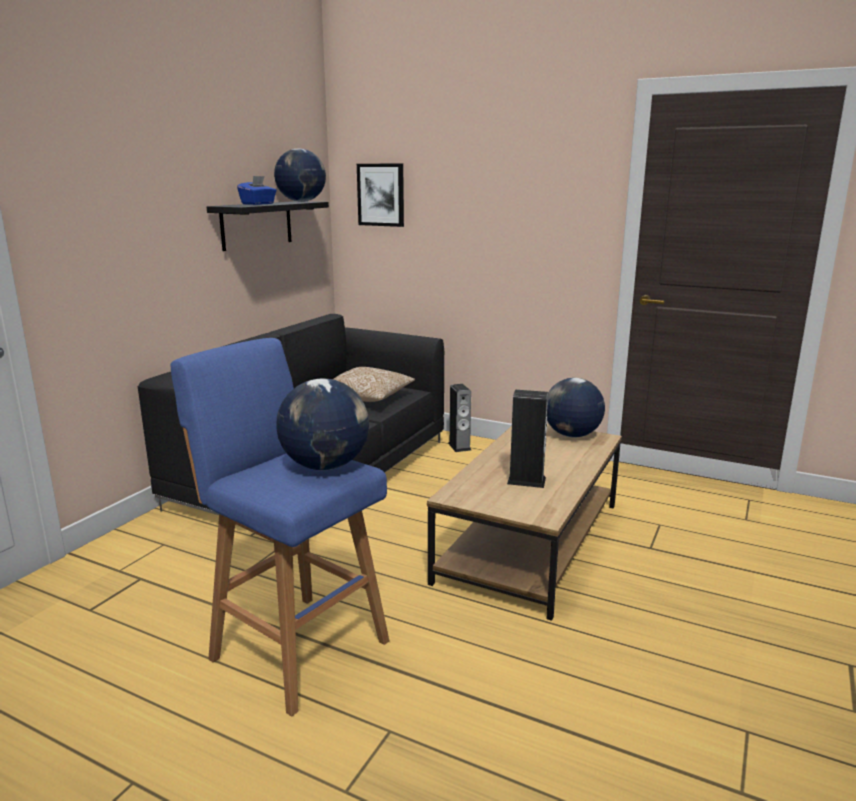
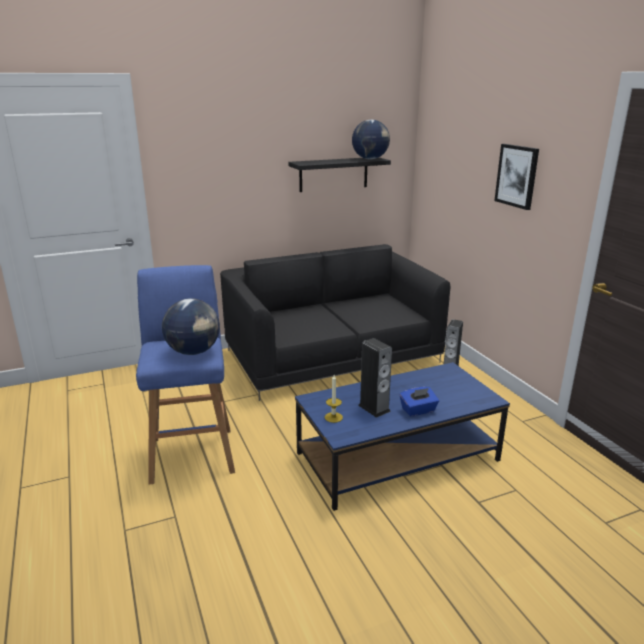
camera: 40 degrees right, 5 degrees up
blue tissue box [237,176,277,205] -> blue tissue box moved to [400,387,439,417]
pillow [333,367,415,402] -> none
picture [357,163,404,227] -> picture moved to [494,144,539,210]
brown coffee table [427,424,622,621] -> blue coffee table [295,362,510,511]
globe [547,378,605,437] -> none
none -> candle [325,375,343,423]

